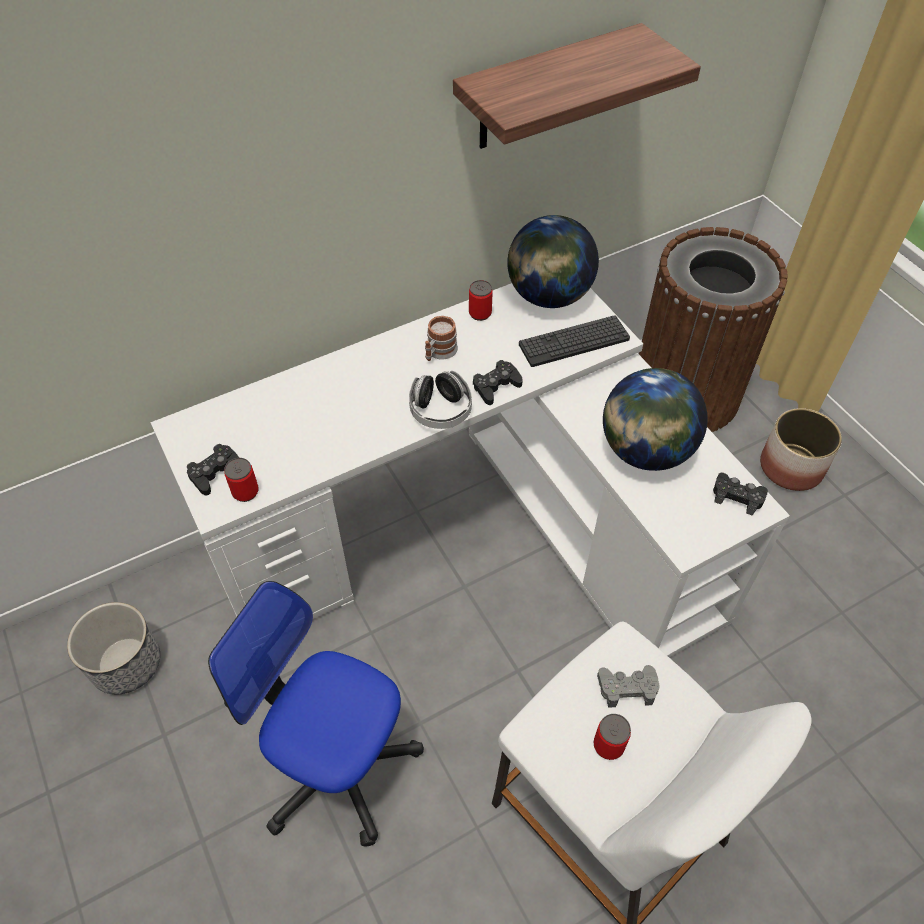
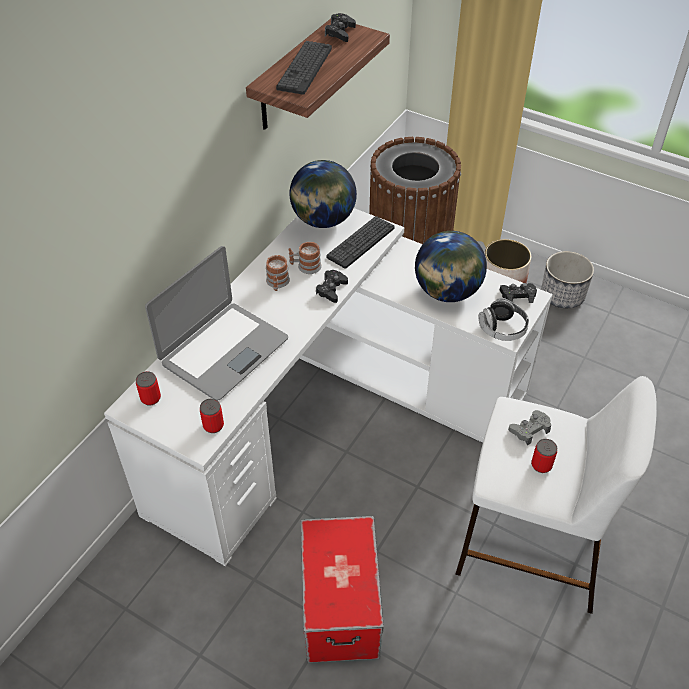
camera: 30 degrees left, 5 degrees down
planter [67,602,160,694] -> planter moved to [541,251,594,308]
black game controller [187,444,240,495] -> black game controller moved to [325,13,356,42]
office chair [208,581,424,846] -> storage box [301,516,384,663]
headphones [409,371,472,429] -> headphones moved to [479,298,529,341]
can [469,280,493,321] -> can moved to [136,371,161,406]
none -> laptop [145,246,288,401]
none -> keyboard [276,41,332,95]
none -> mug [289,242,322,274]

